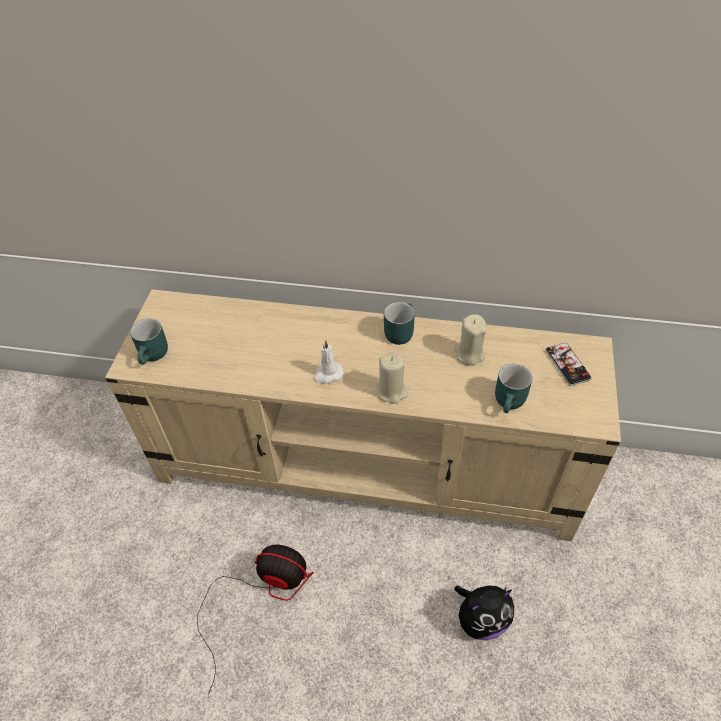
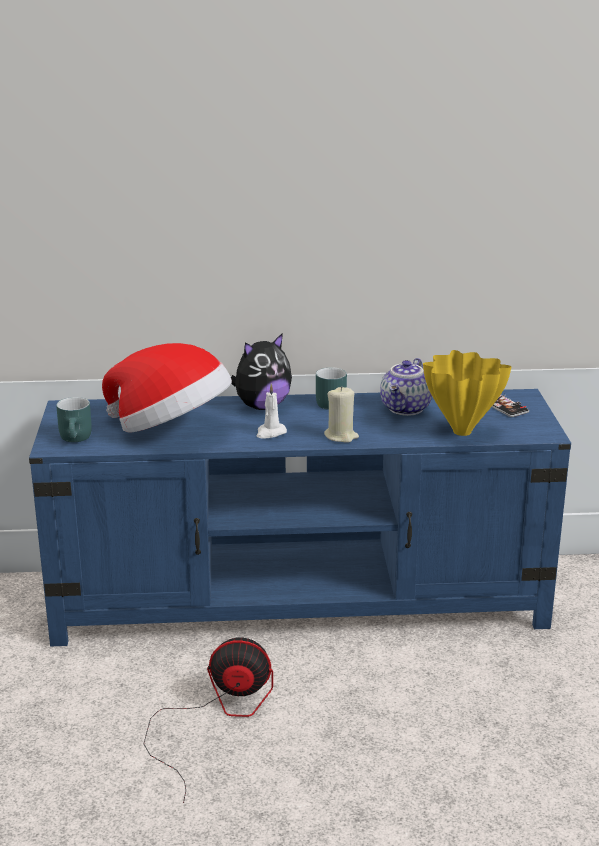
camera: 15 degrees left, 25 degrees down
beige tv stand [105,289,621,542] -> blue tv stand [29,389,571,647]
beige candle [454,314,487,366] -> teapot [380,358,432,416]
plush toy [454,585,514,640] -> plush toy moved to [231,333,292,410]
turquoise mug [495,364,532,413] -> yellow vase [423,350,511,436]
none -> hat [102,343,232,433]

